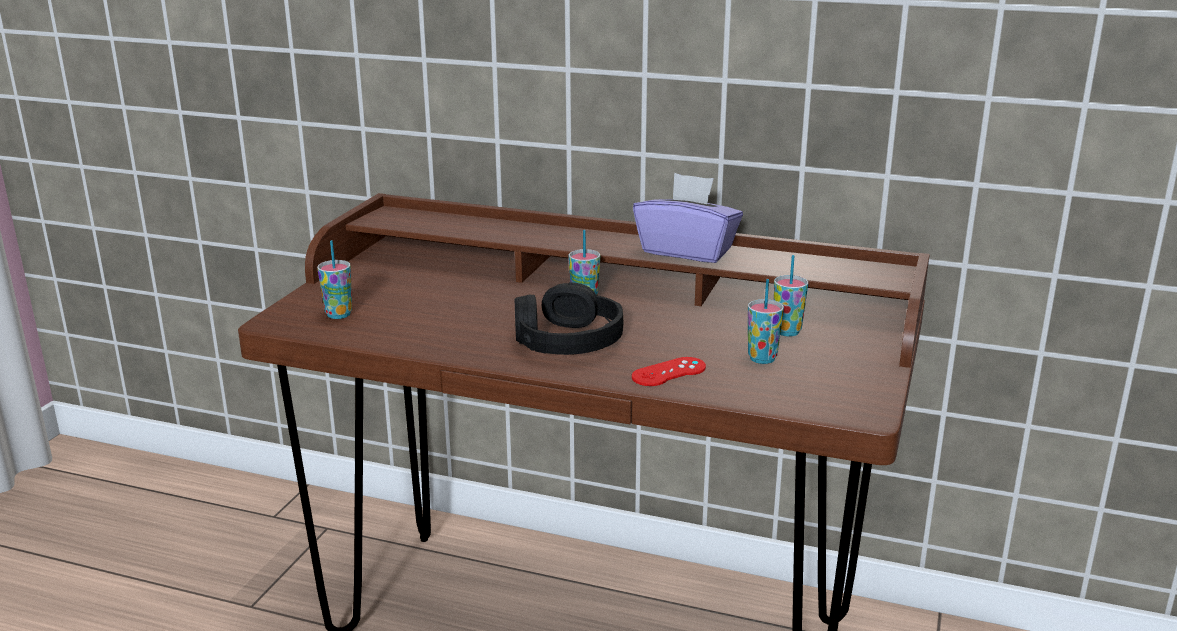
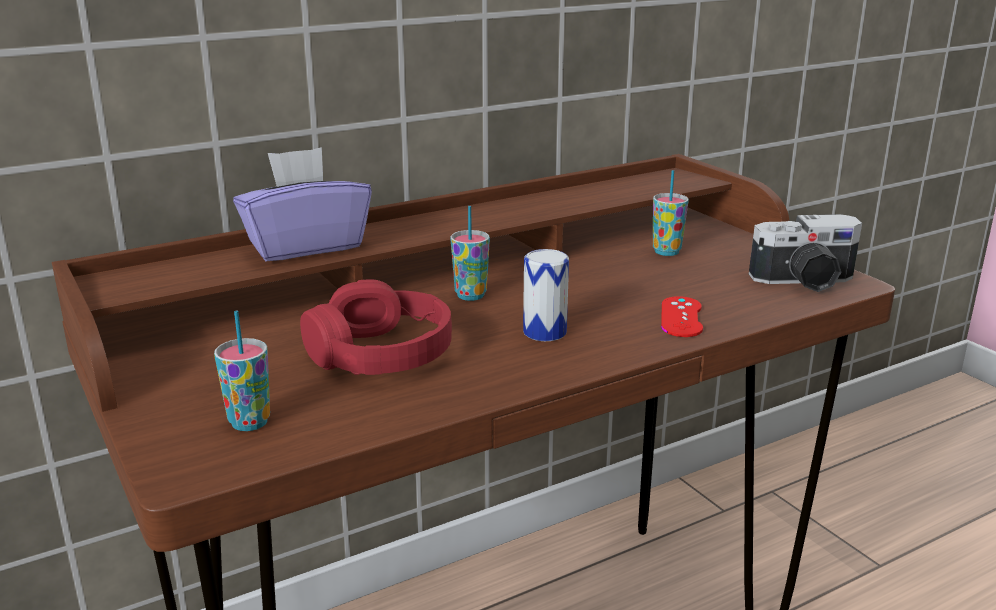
camera: 50 degrees left, 0 degrees up
black headphones [515,282,624,355] -> can [523,249,569,341]
purple tissue box [633,173,743,263] -> purple tissue box moved to [233,147,372,261]
cup [748,279,784,364] -> none
none -> red headphones [300,279,452,375]
none -> camera [749,214,862,292]

